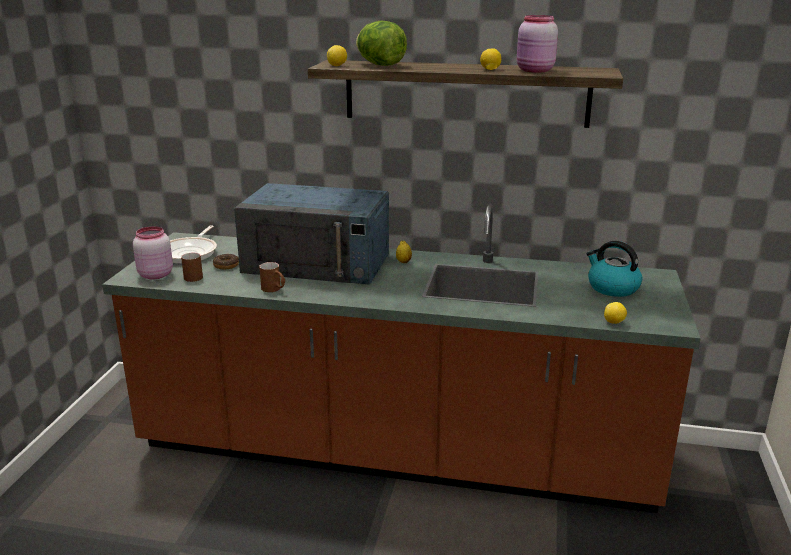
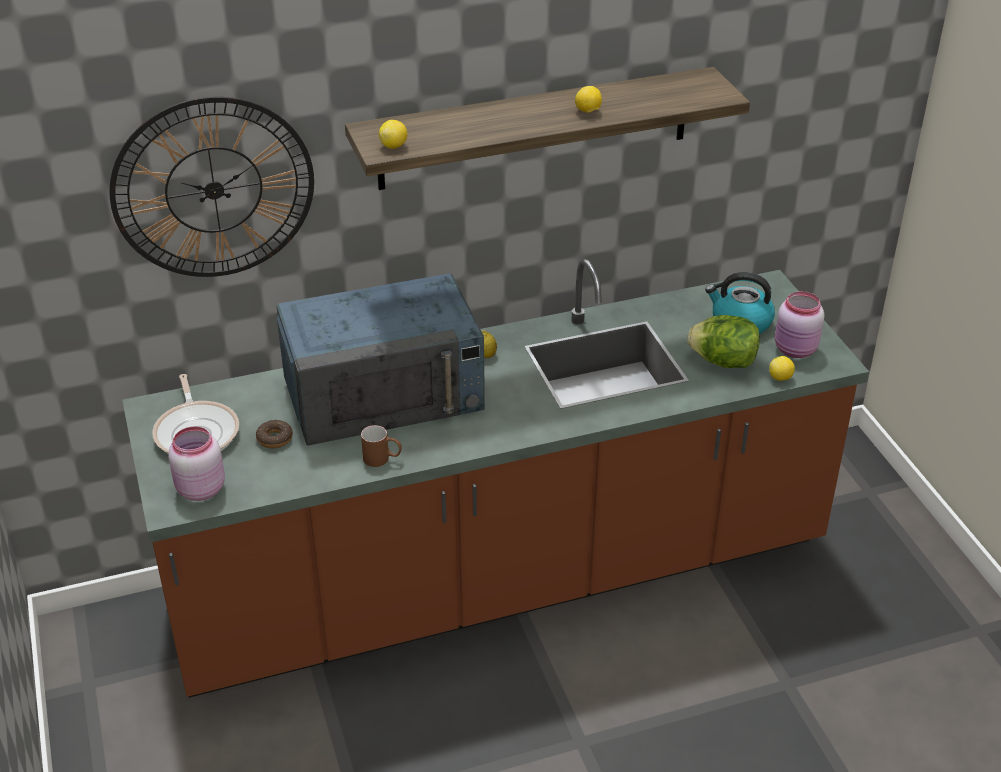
camera: 30 degrees left, 15 degrees up
brown mug [181,253,203,282] -> none
lettuce [356,21,407,66] -> lettuce moved to [687,315,760,368]
pink jar [517,15,558,73] -> pink jar moved to [775,291,825,358]
none -> wall clock [109,97,314,277]

